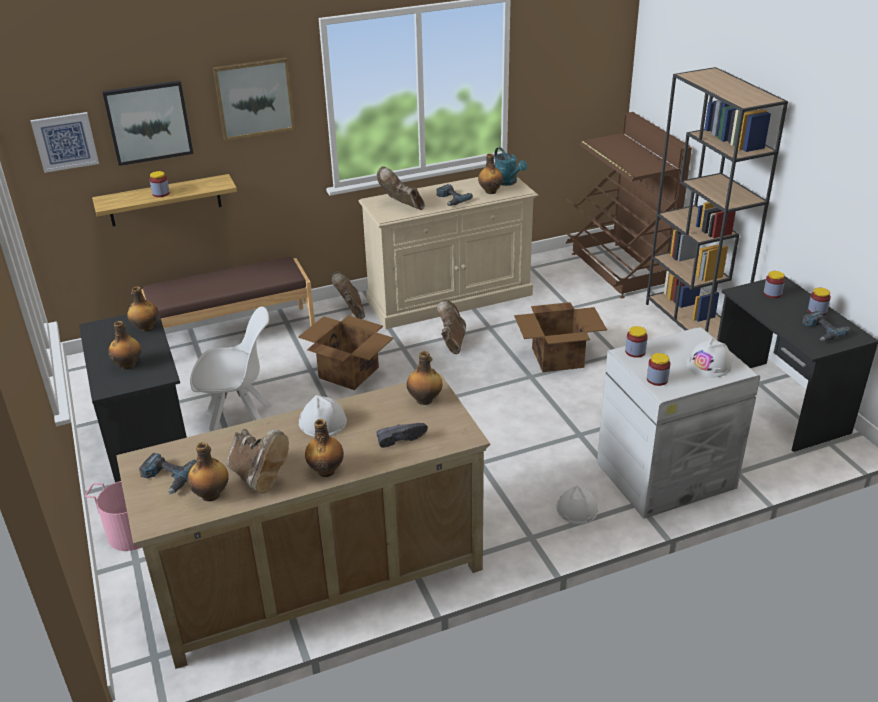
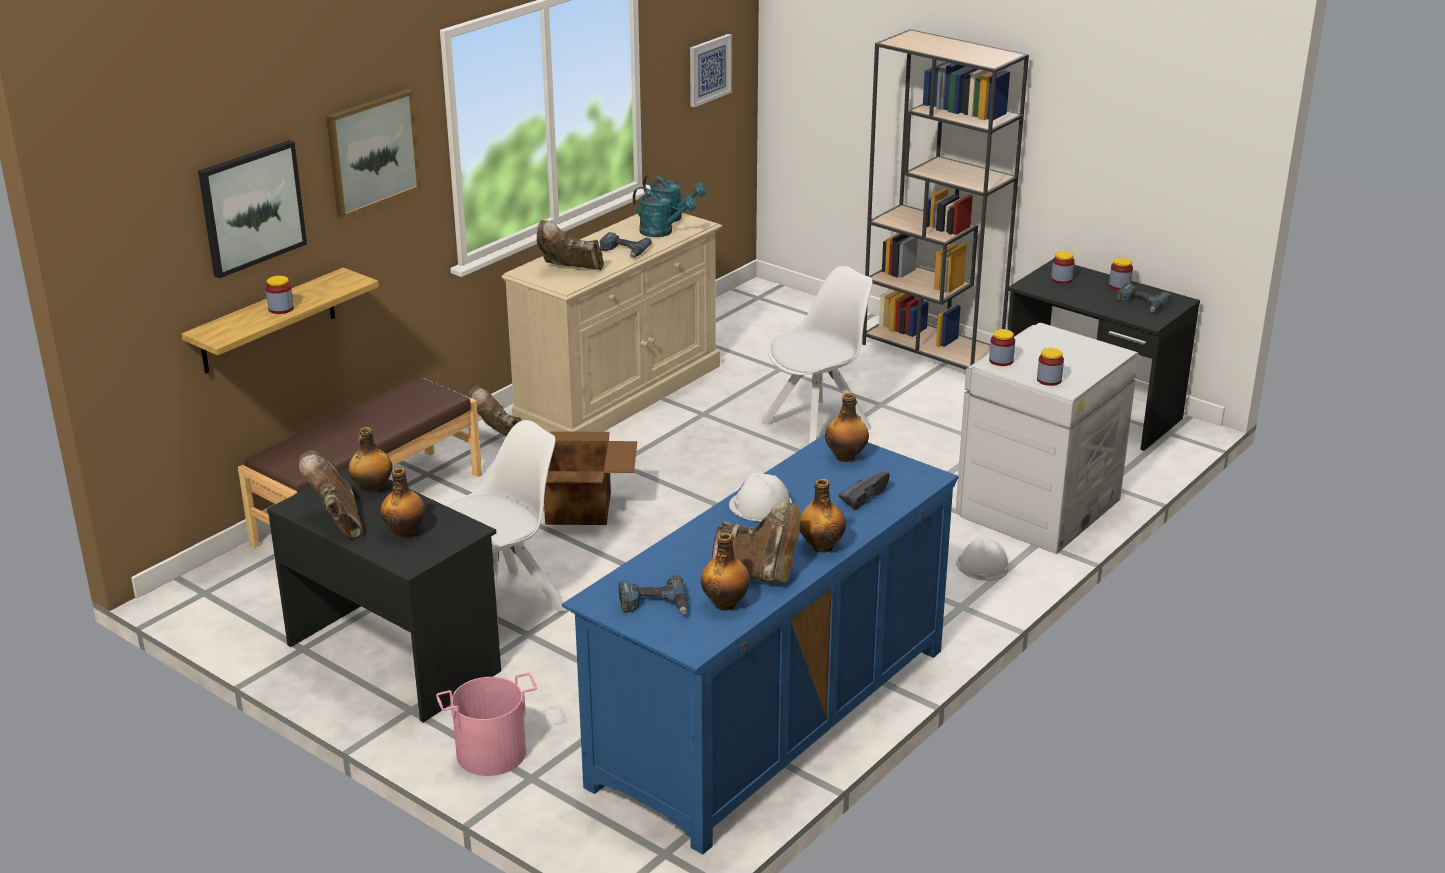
camera: 30 degrees left, 5 degrees down
picture [30,112,99,173] -> picture moved to [690,34,732,107]
beige dresser [116,374,490,669] -> blue dresser [562,434,958,855]
brown boot [437,299,466,354] -> brown boot moved to [298,450,363,539]
bottle [478,153,503,194] -> turquoise watering can [633,187,697,237]
cardboard box [514,302,607,372] -> white chair [761,266,873,444]
brown shoe rack [564,112,692,298] -> none
white hard hat [686,338,732,378] -> none

